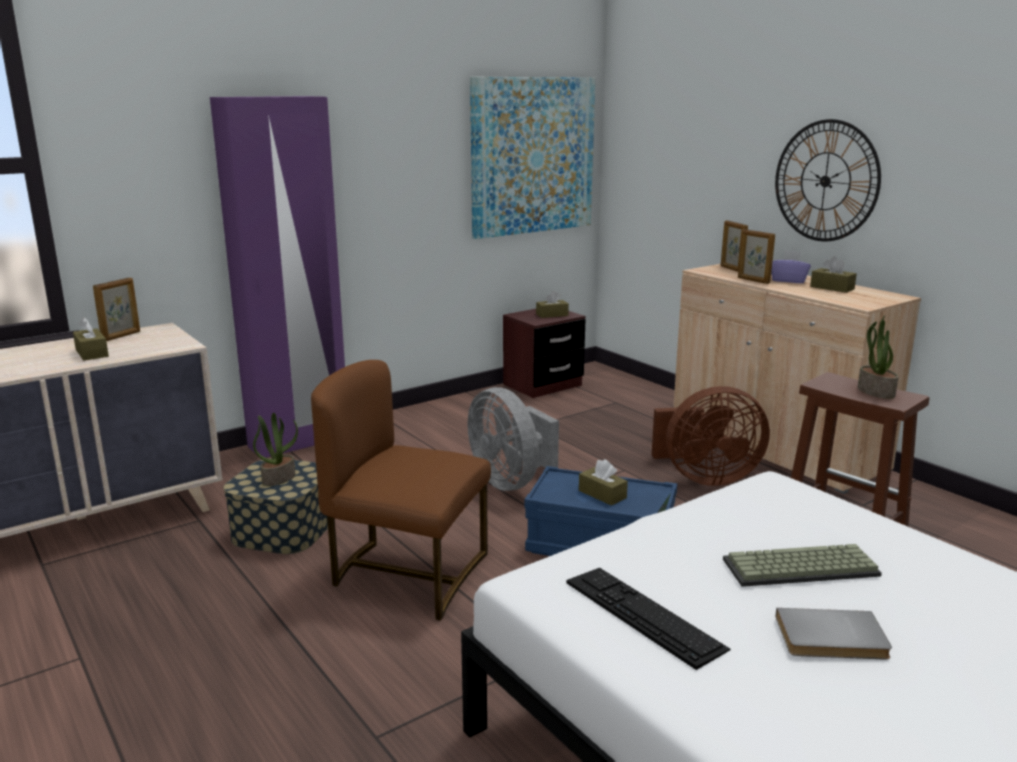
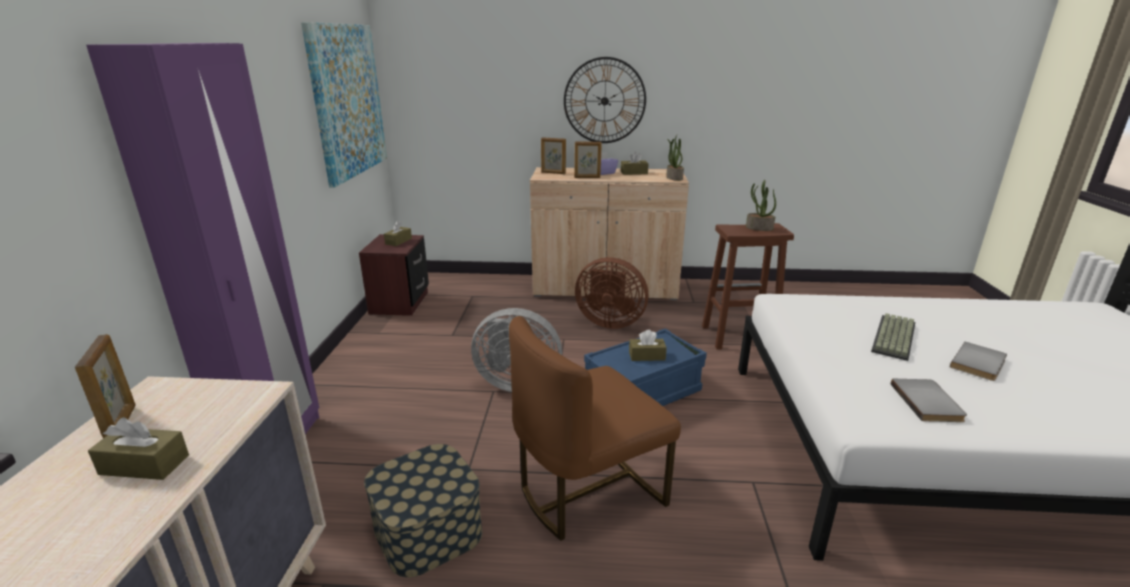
camera: 50 degrees left, 5 degrees up
potted plant [253,413,298,486] -> potted plant moved to [666,135,684,181]
keyboard [567,568,731,670] -> grey book [891,379,967,422]
brown fan [652,386,770,486] -> brown fan turned 75 degrees clockwise [575,257,648,329]

